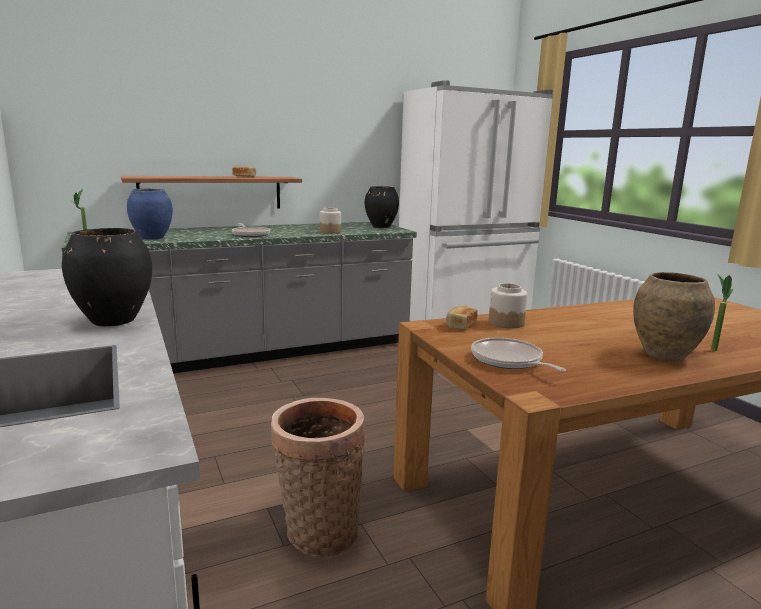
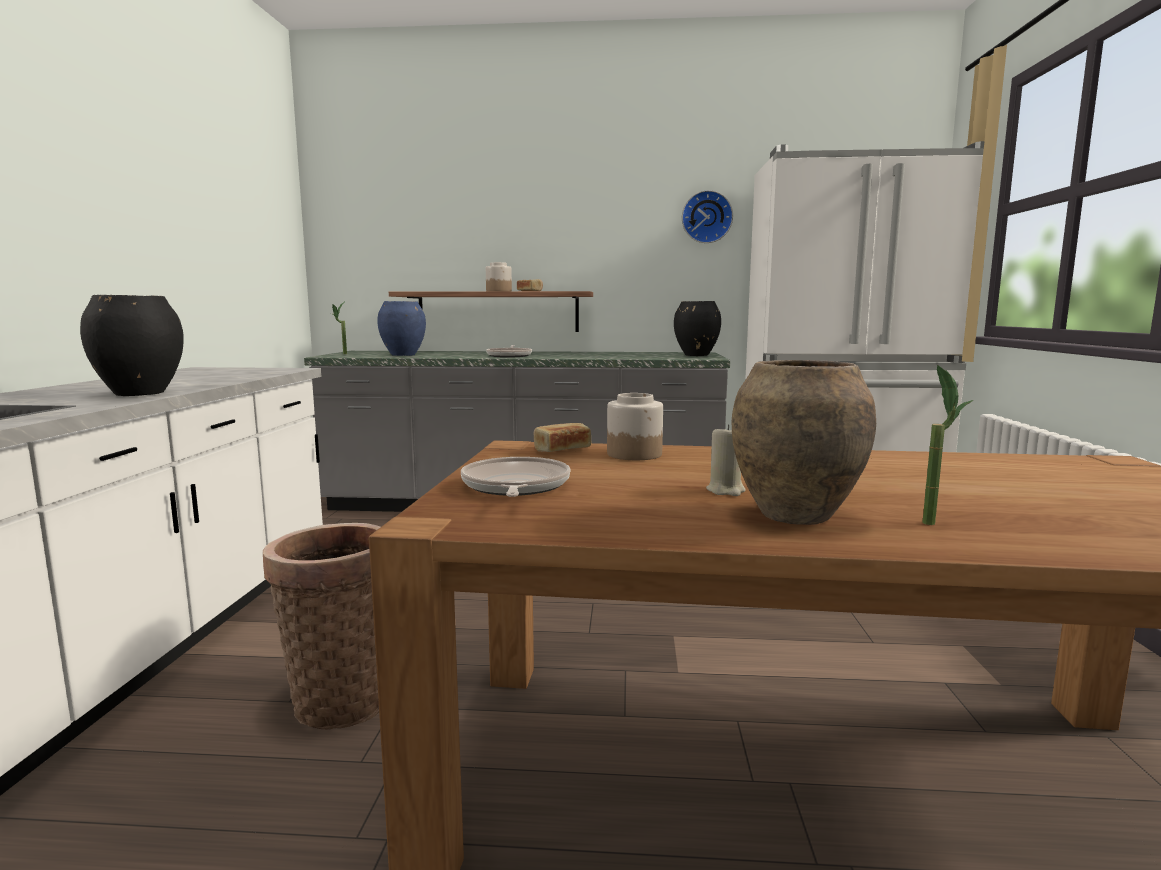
camera: 30 degrees right, 5 degrees down
jar [319,208,341,234] -> jar moved to [486,262,512,291]
none -> wall clock [682,190,733,243]
none -> beige candle [706,424,746,496]

